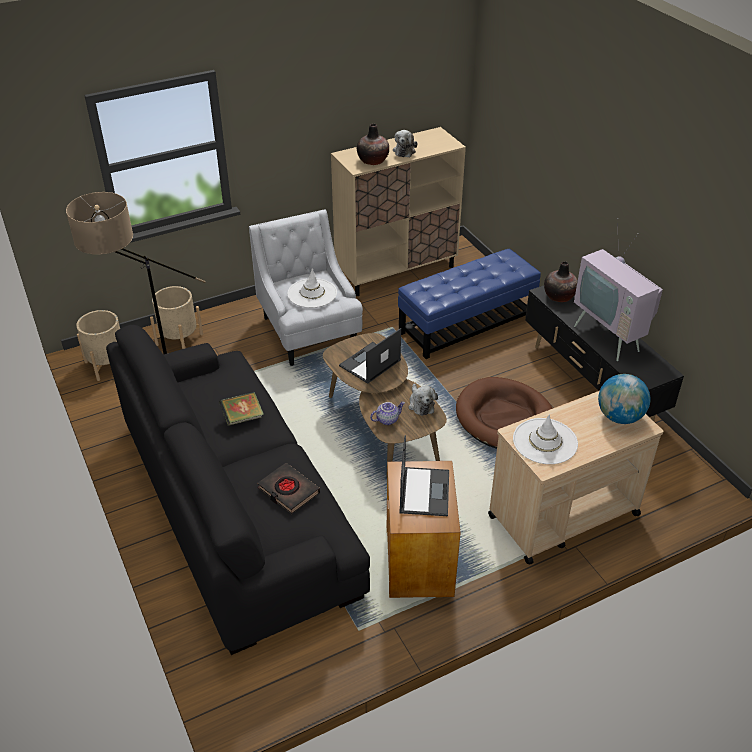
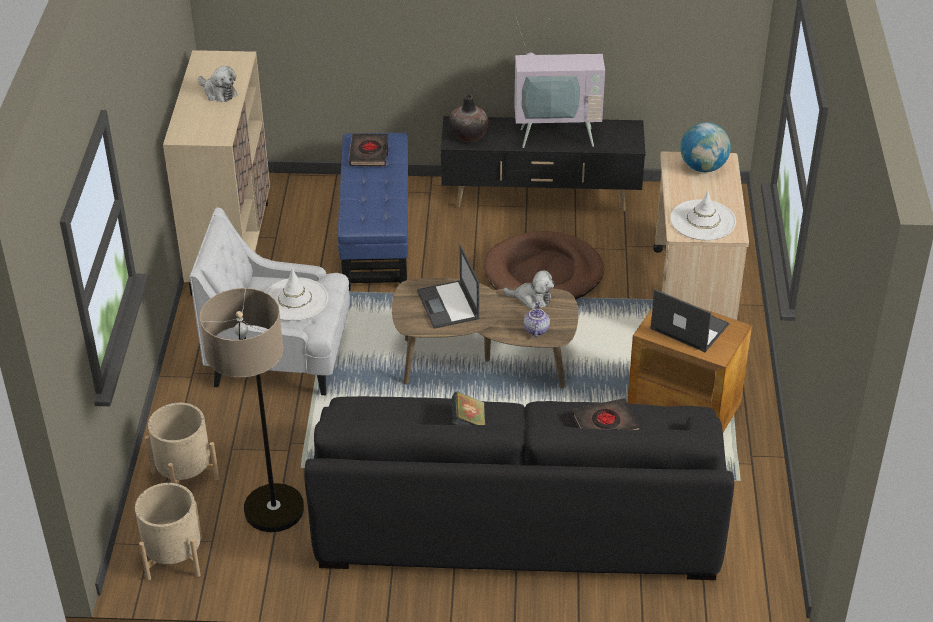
camera: 60 degrees left, 0 degrees up
vase [357,124,389,165] -> none
none -> black book [349,134,388,166]

